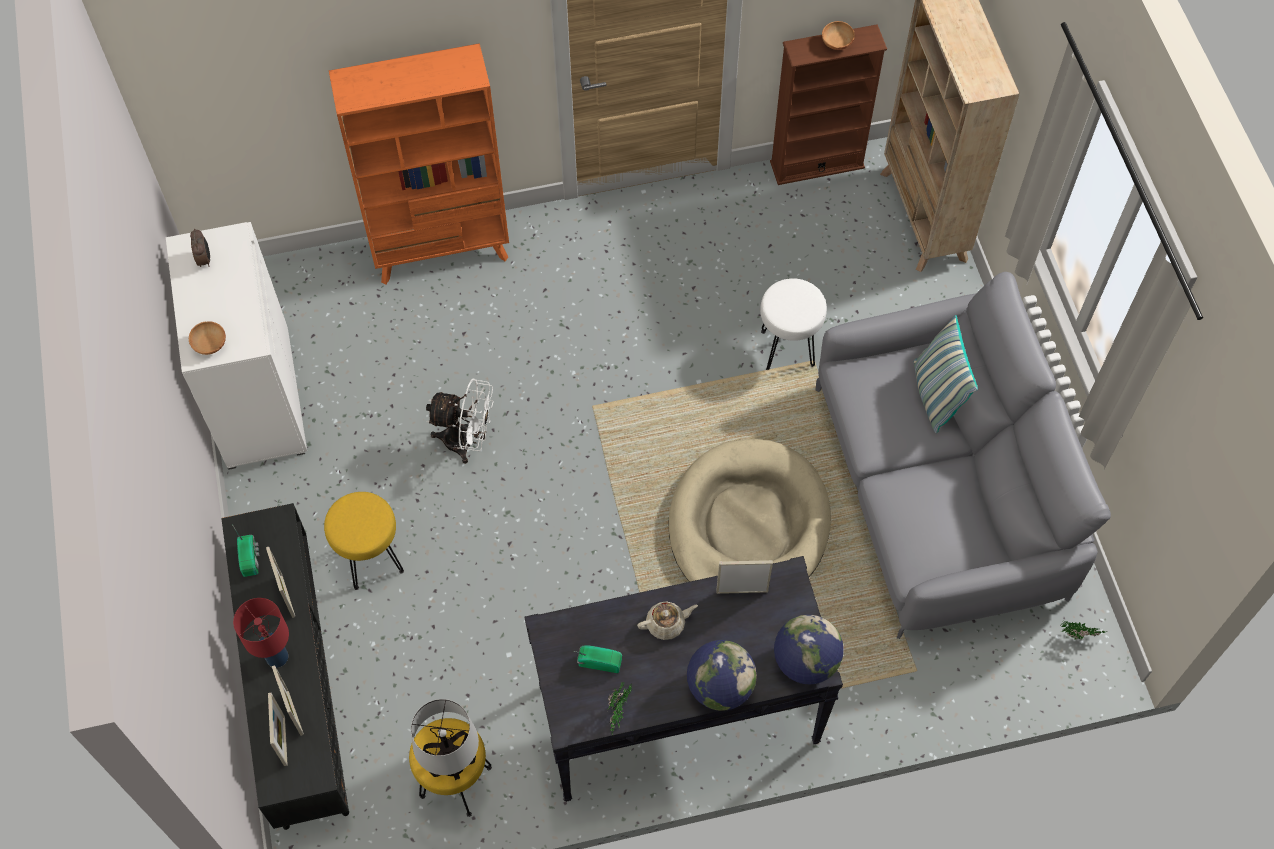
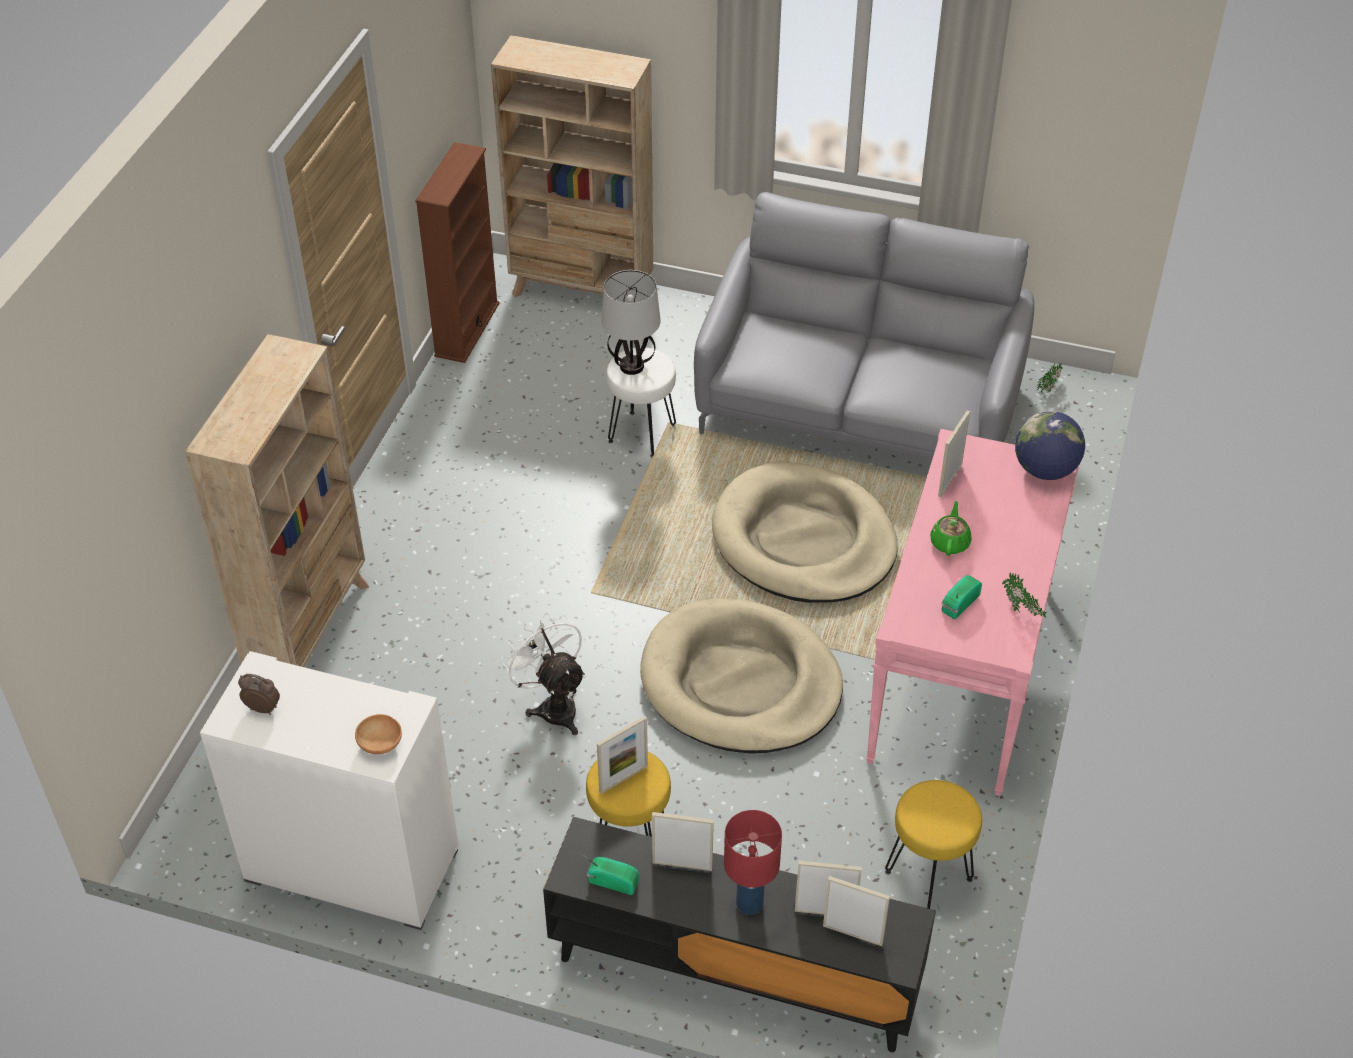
camera: 60 degrees left, 15 degrees down
orange bookcase [329,43,509,284] -> beige bookcase [185,334,369,667]
table lamp [411,699,479,780] -> table lamp moved to [601,270,661,375]
white fan [426,378,493,464] -> white fan turned 75 degrees counterclockwise [500,613,586,735]
black console table [524,556,843,802] -> pink console table [866,429,1079,796]
beige teapot [637,602,698,640] -> green teapot [930,501,972,556]
globe [687,640,757,711] -> none
brown bowl [822,21,855,50] -> none
pillow [914,315,978,433] -> none
none -> picture frame [597,716,648,794]
none -> beige dog bed [640,598,843,754]

